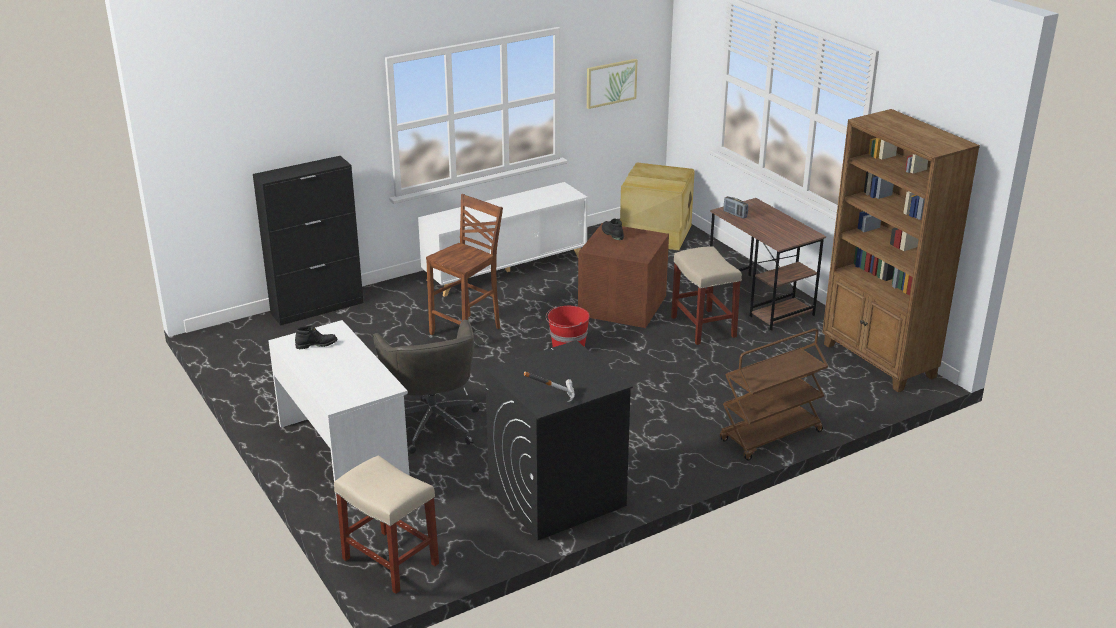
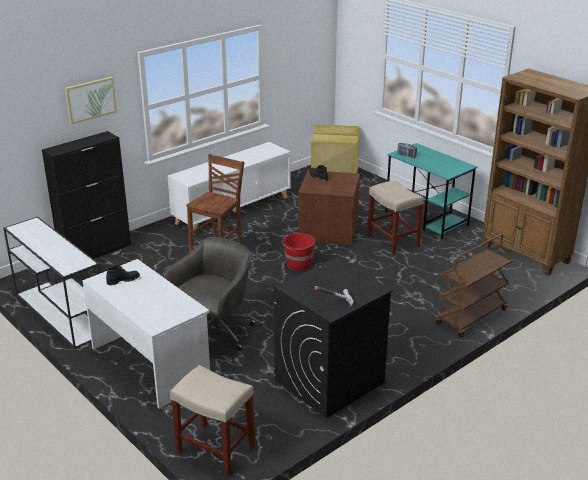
camera: 10 degrees left, 0 degrees up
grey office chair [373,320,479,454] -> grey office chair turned 120 degrees counterclockwise [163,237,256,351]
picture [587,59,638,109] -> picture moved to [65,77,117,124]
brown desk [710,198,826,331] -> turquoise desk [385,143,477,239]
none -> white console table [3,217,101,349]

